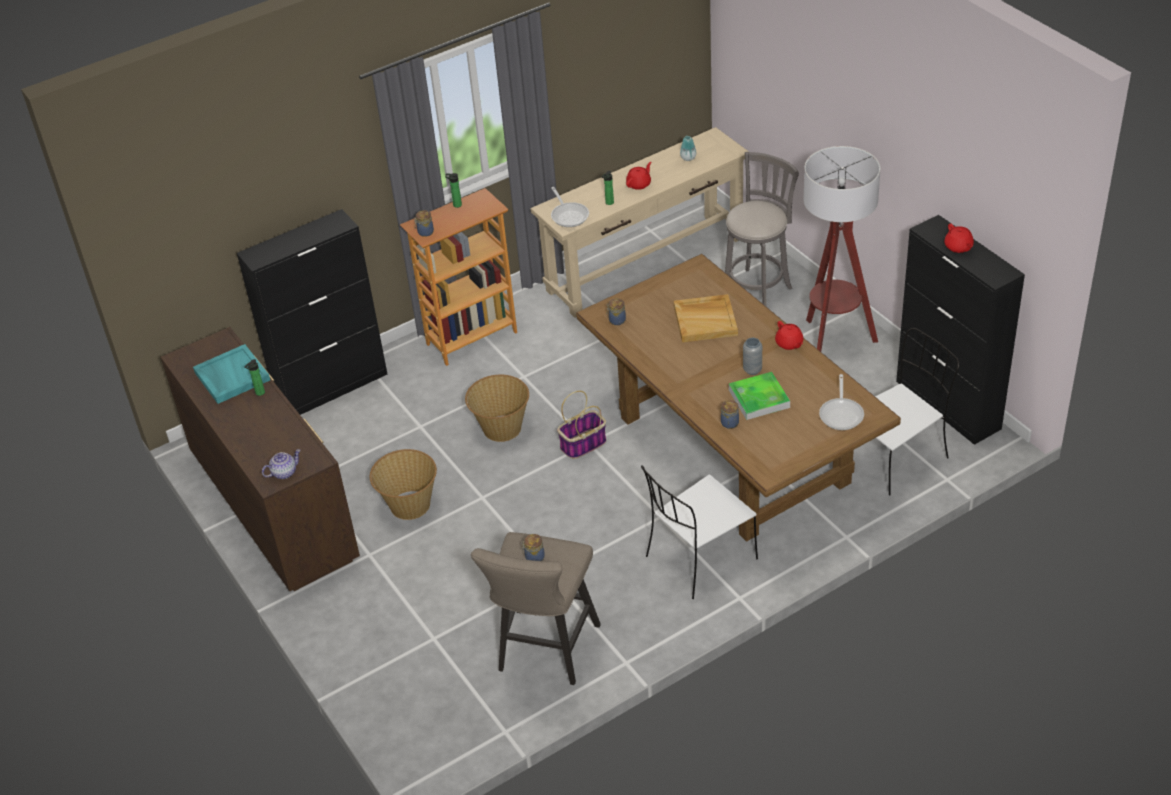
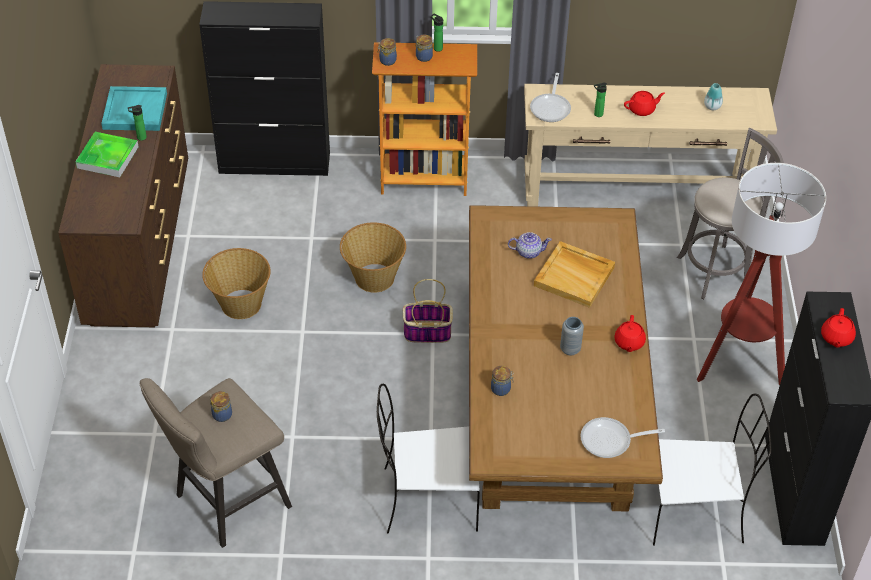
camera: 30 degrees right, 5 degrees up
teapot [262,449,301,479] -> teapot moved to [508,232,552,259]
jar [606,299,626,325] -> jar moved to [416,35,433,62]
tray [729,372,790,420] -> tray moved to [75,132,138,177]
frying pan [819,374,864,430] -> frying pan turned 45 degrees clockwise [581,417,665,458]

